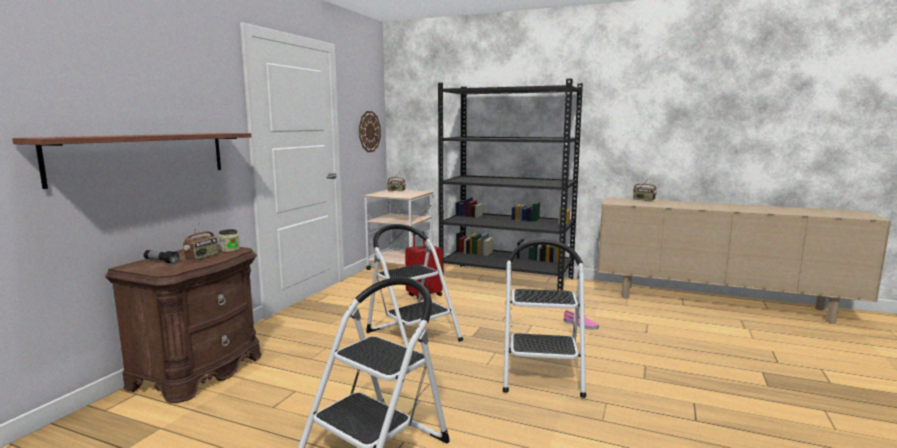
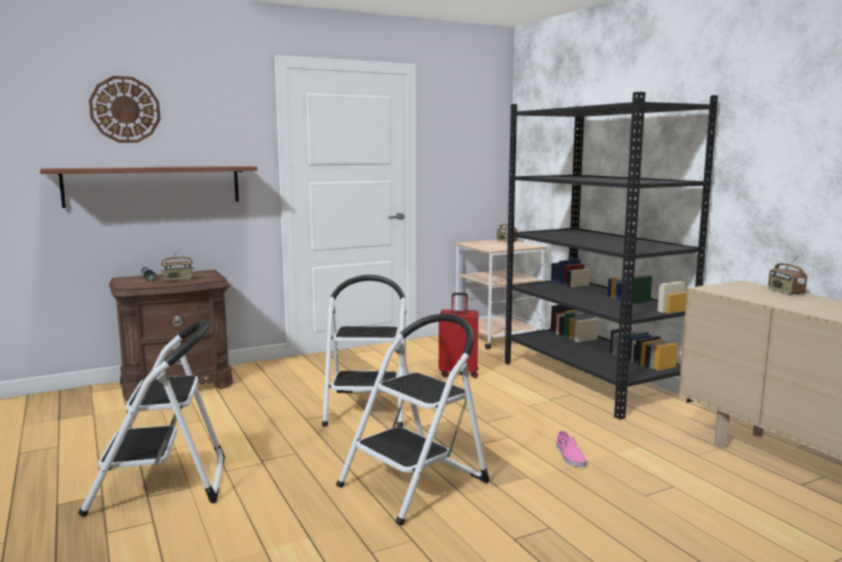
camera: 40 degrees right, 0 degrees up
jar [219,229,240,252] -> none
wall clock [359,111,381,152] -> wall clock moved to [89,76,160,143]

